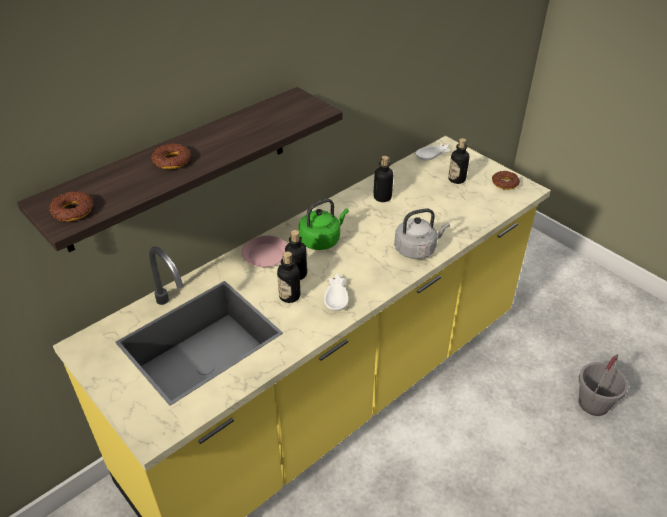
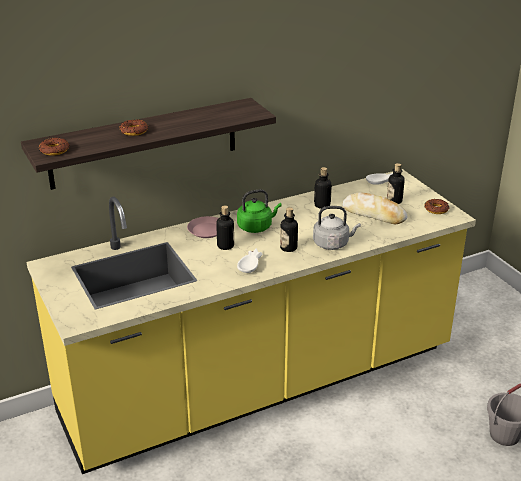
camera: 15 degrees right, 10 degrees down
bottle [277,251,300,303] -> bottle moved to [280,207,298,252]
none -> bread [342,192,408,224]

